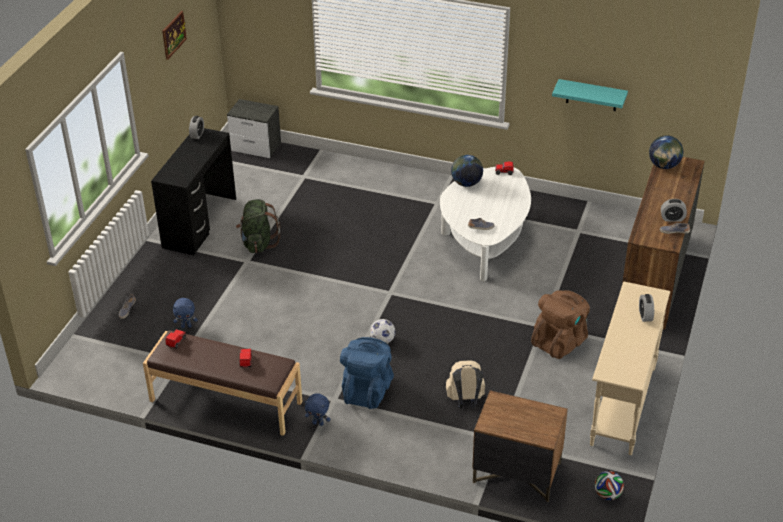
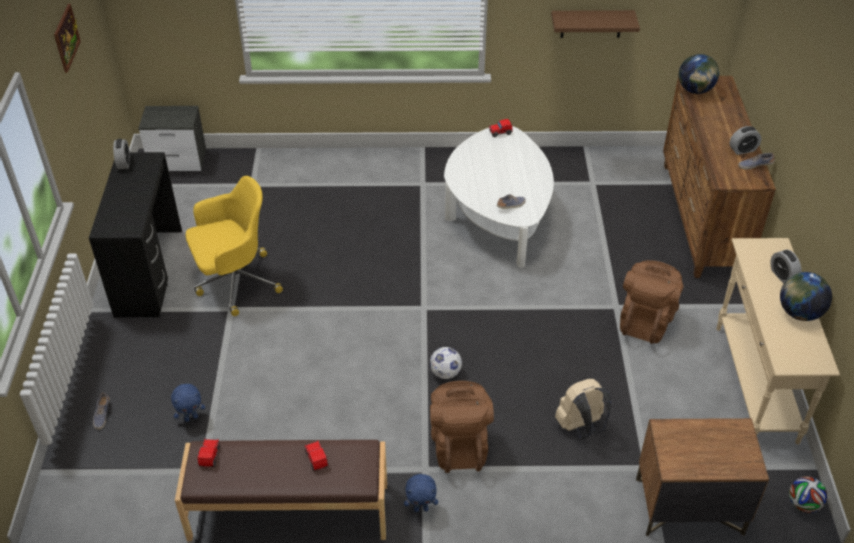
camera: 20 degrees left, 5 degrees up
green backpack [236,199,280,253] -> yellow office chair [186,176,283,316]
blue backpack [340,337,394,409] -> brown backpack [430,381,494,473]
globe [451,155,483,187] -> globe moved to [780,272,832,321]
turquoise shelf [552,79,628,111] -> brown shelf [551,10,640,38]

